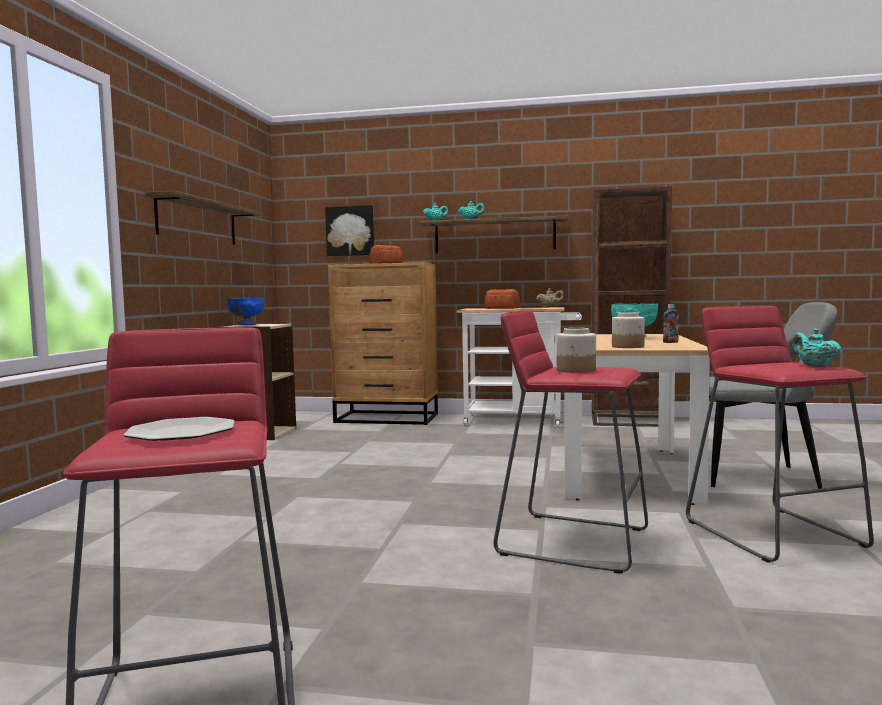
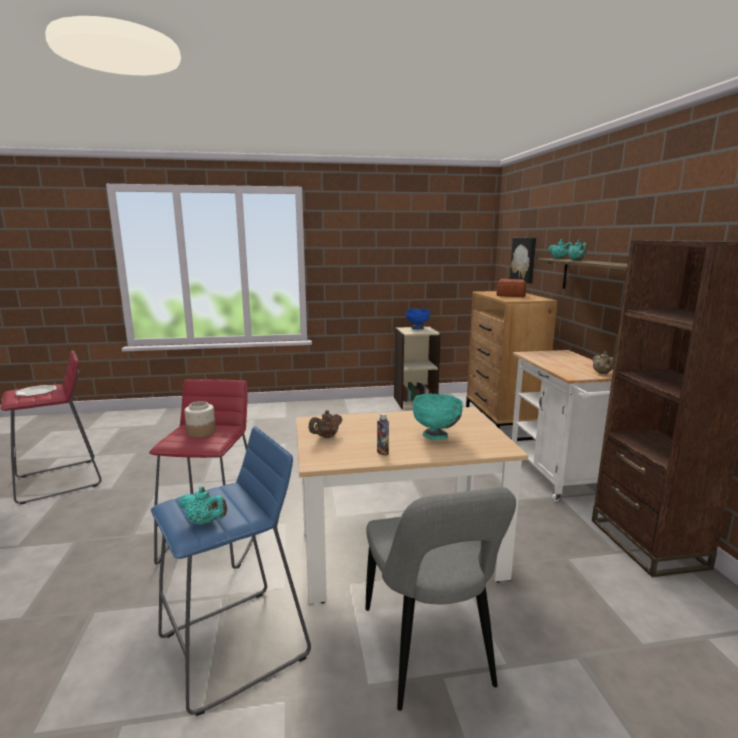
camera: 70 degrees right, 10 degrees up
shelf [145,191,263,245] -> none
bread [485,289,520,309] -> none
jar [612,312,645,348] -> brown teapot [309,410,343,438]
red stool [686,306,874,563] -> blue stool [151,426,311,716]
turquoise teapot [792,329,842,367] -> turquoise teapot turned 60 degrees clockwise [179,486,227,525]

